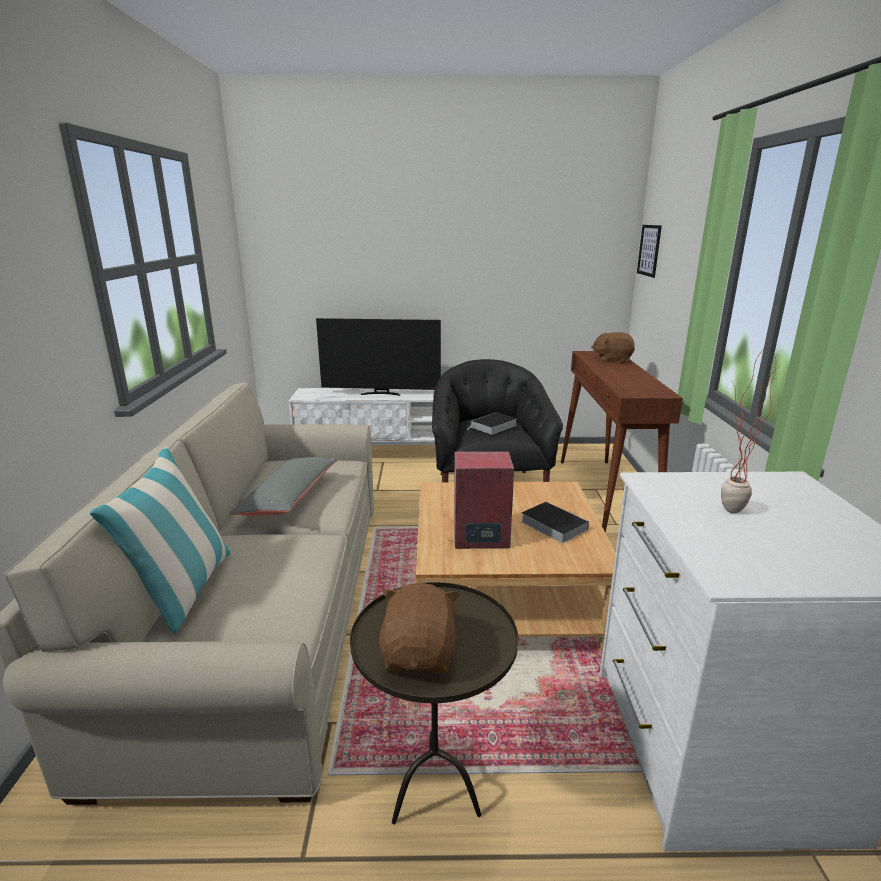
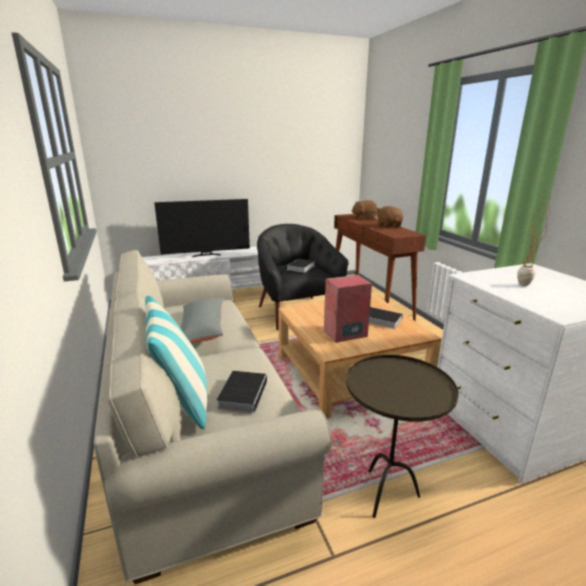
camera: 20 degrees left, 0 degrees up
brown plush toy [379,583,460,674] -> brown plush toy moved to [377,206,403,228]
picture [637,225,662,278] -> none
none -> book [216,371,267,413]

